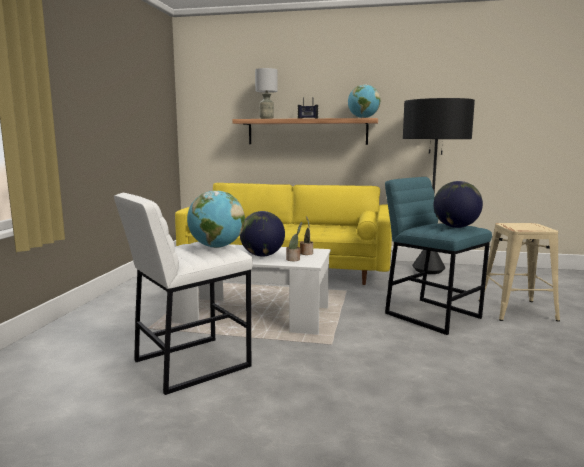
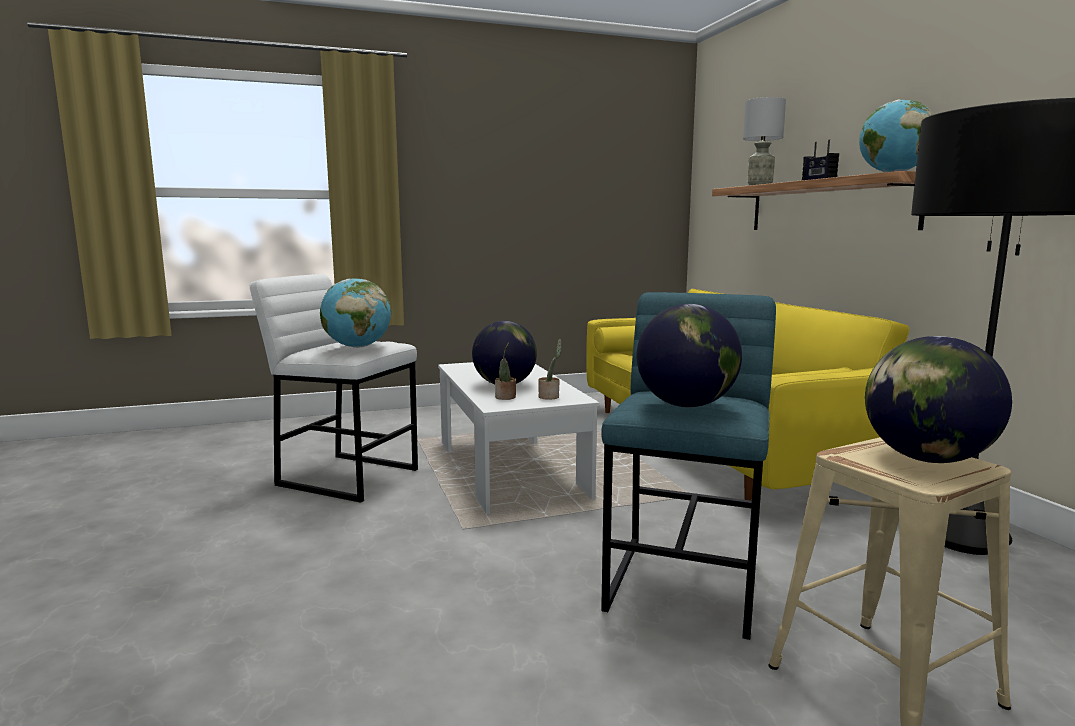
camera: 60 degrees right, 0 degrees up
none -> globe [865,336,1012,463]

